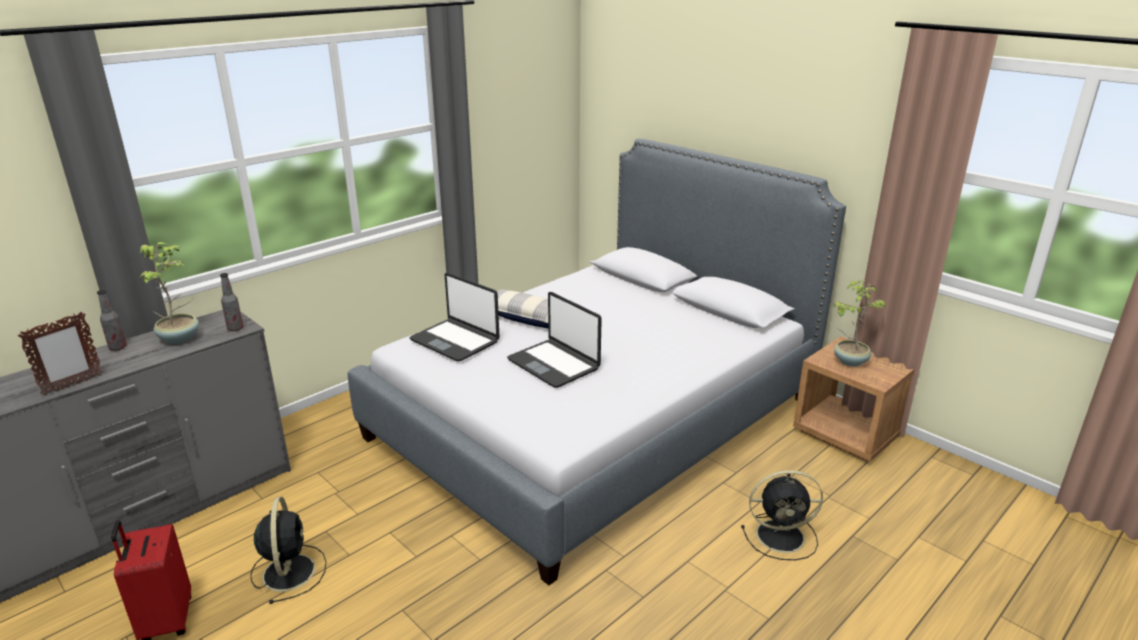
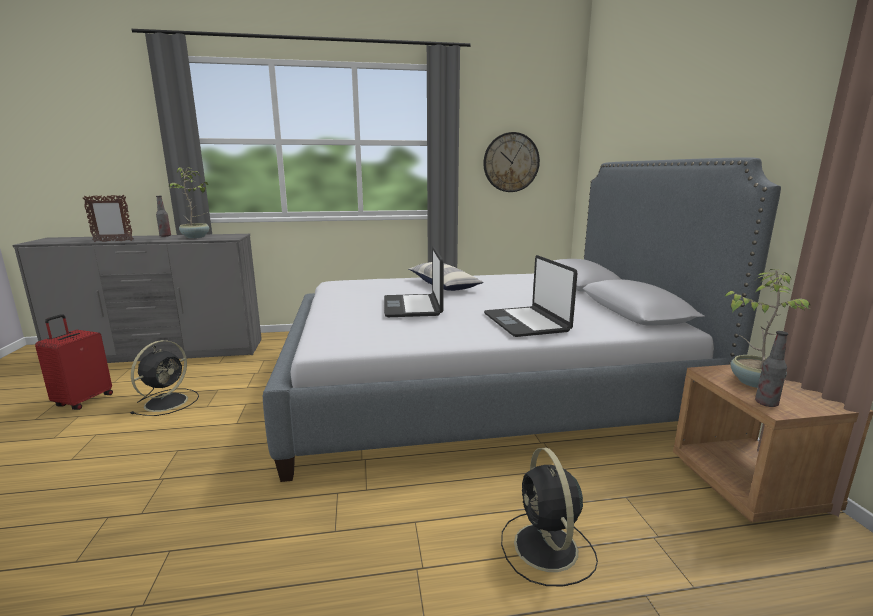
camera: 35 degrees right, 10 degrees down
bottle [220,273,243,331] -> bottle moved to [755,331,788,407]
laptop [409,273,500,361] -> laptop moved to [484,255,578,337]
black fan [741,470,823,560] -> black fan turned 45 degrees clockwise [501,447,598,586]
none -> wall clock [483,132,540,192]

